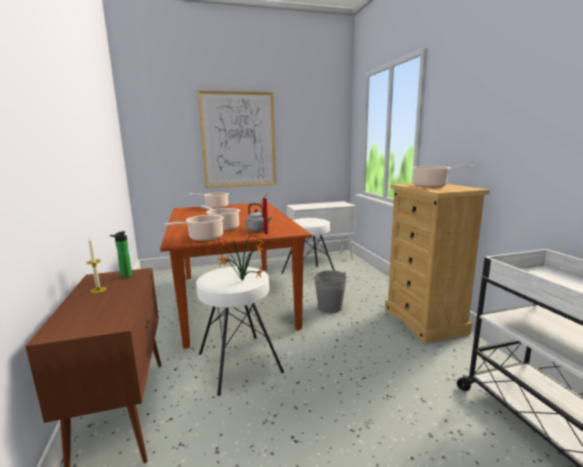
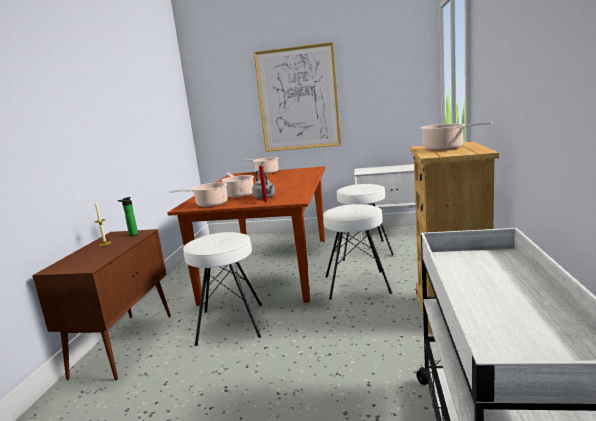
camera: 25 degrees right, 0 degrees up
potted plant [216,231,264,281] -> none
grey bucket [314,270,347,313] -> white stool [323,204,392,300]

